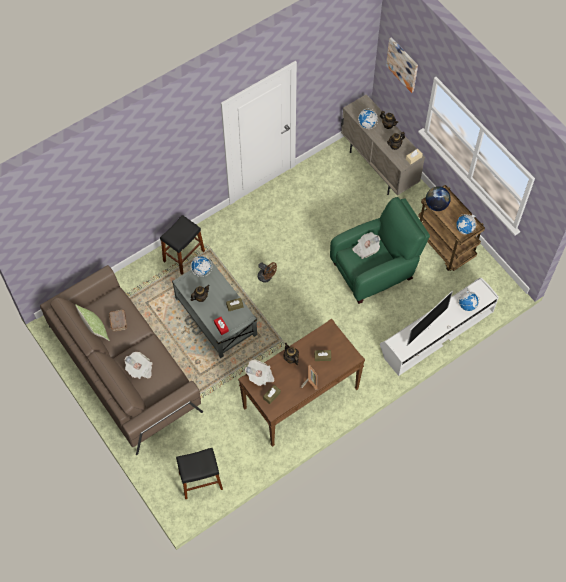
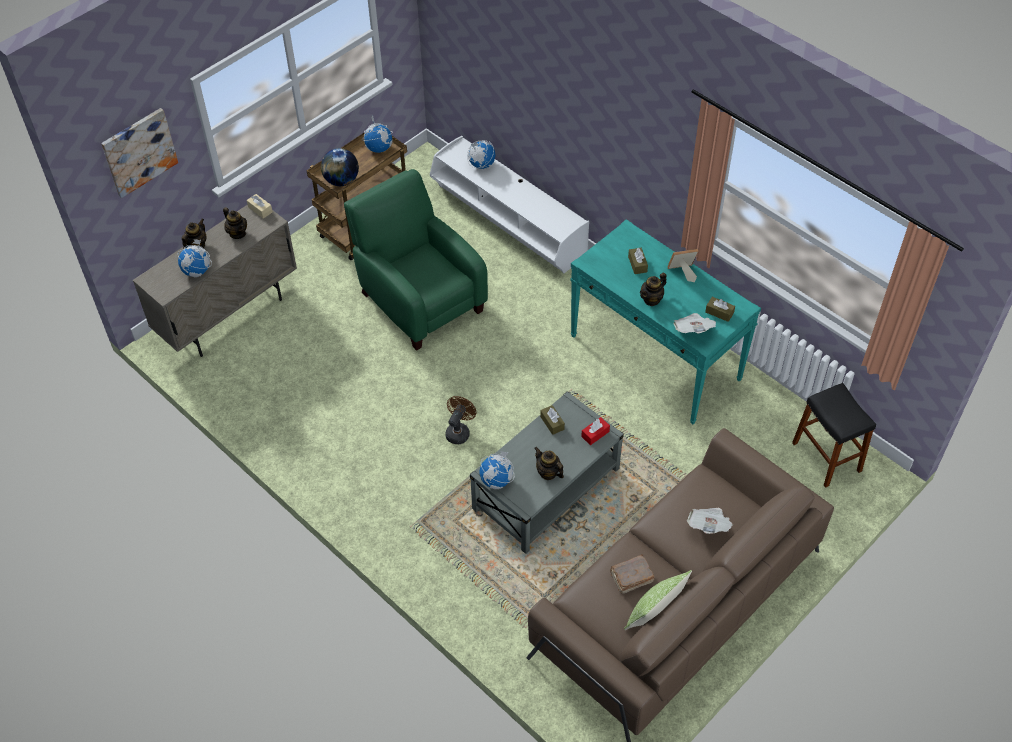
camera: 100 degrees left, 10 degrees down
black stool [160,215,205,275] -> none
brown console table [238,319,365,447] -> turquoise console table [570,219,761,424]
newspaper [353,232,380,259] -> none
television [407,290,453,346] -> none

